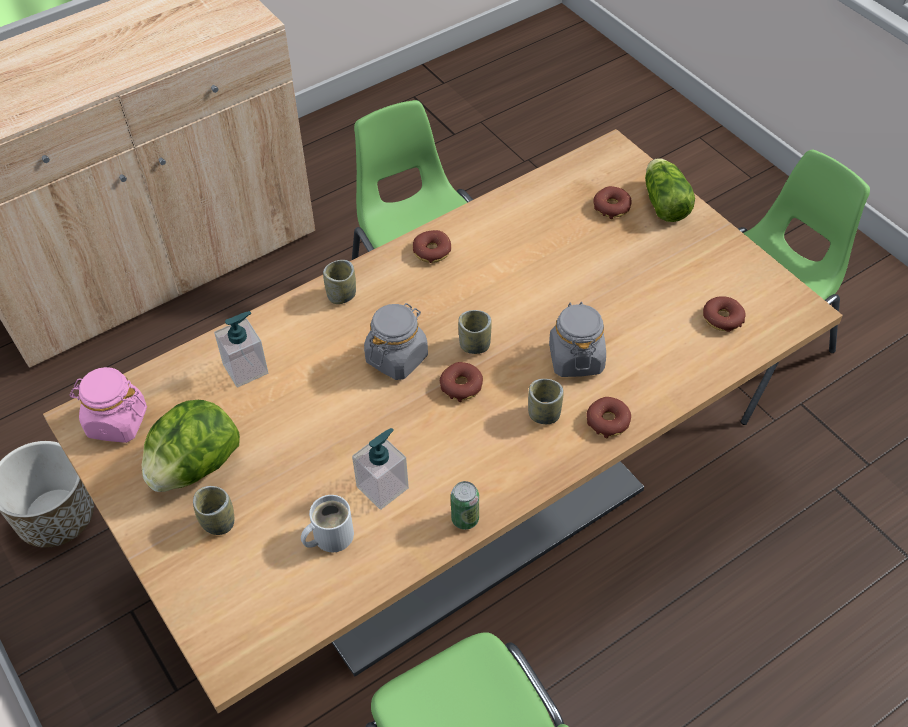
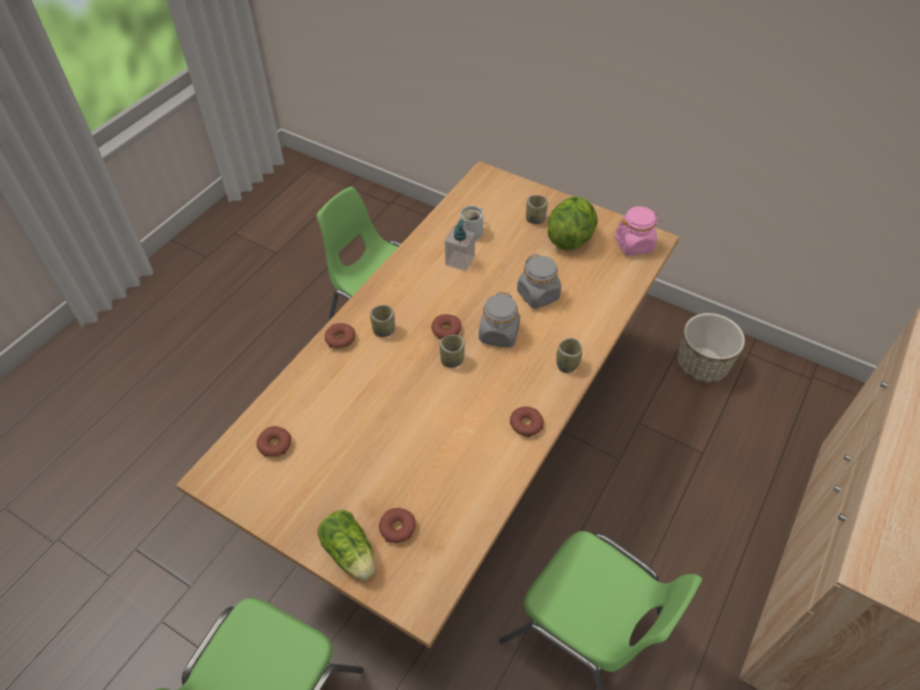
camera: 155 degrees right, 0 degrees up
soap dispenser [214,311,268,388] -> none
can [451,481,479,530] -> none
grey jar [549,302,606,377] -> grey jar moved to [517,254,561,309]

